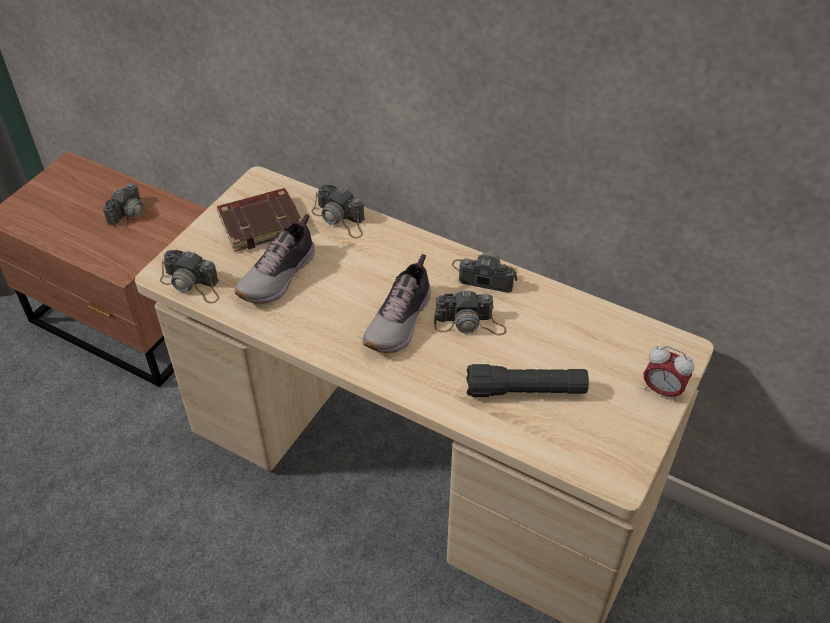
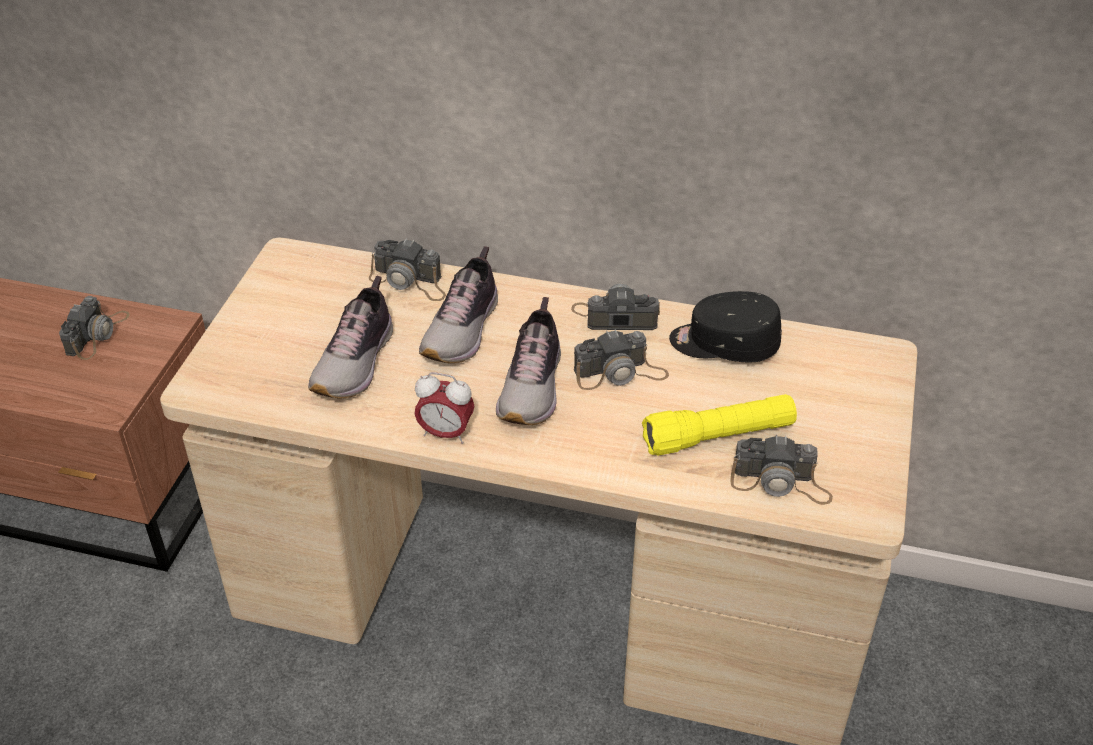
camera: 15 degrees left, 5 degrees down
camera [160,250,219,303] -> camera moved to [731,435,833,505]
brown book [217,188,302,252] -> none
black flashlight [466,364,589,397] -> yellow flashlight [642,394,797,456]
alarm clock [644,346,695,402] -> alarm clock moved to [414,372,474,444]
none -> shoe [419,246,498,363]
none -> black cap [669,291,782,363]

